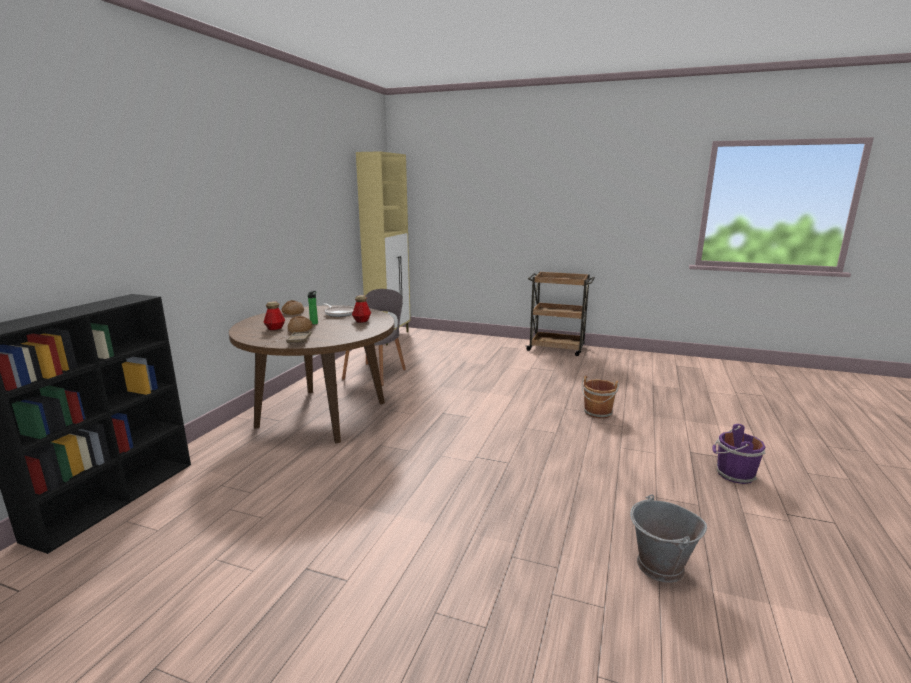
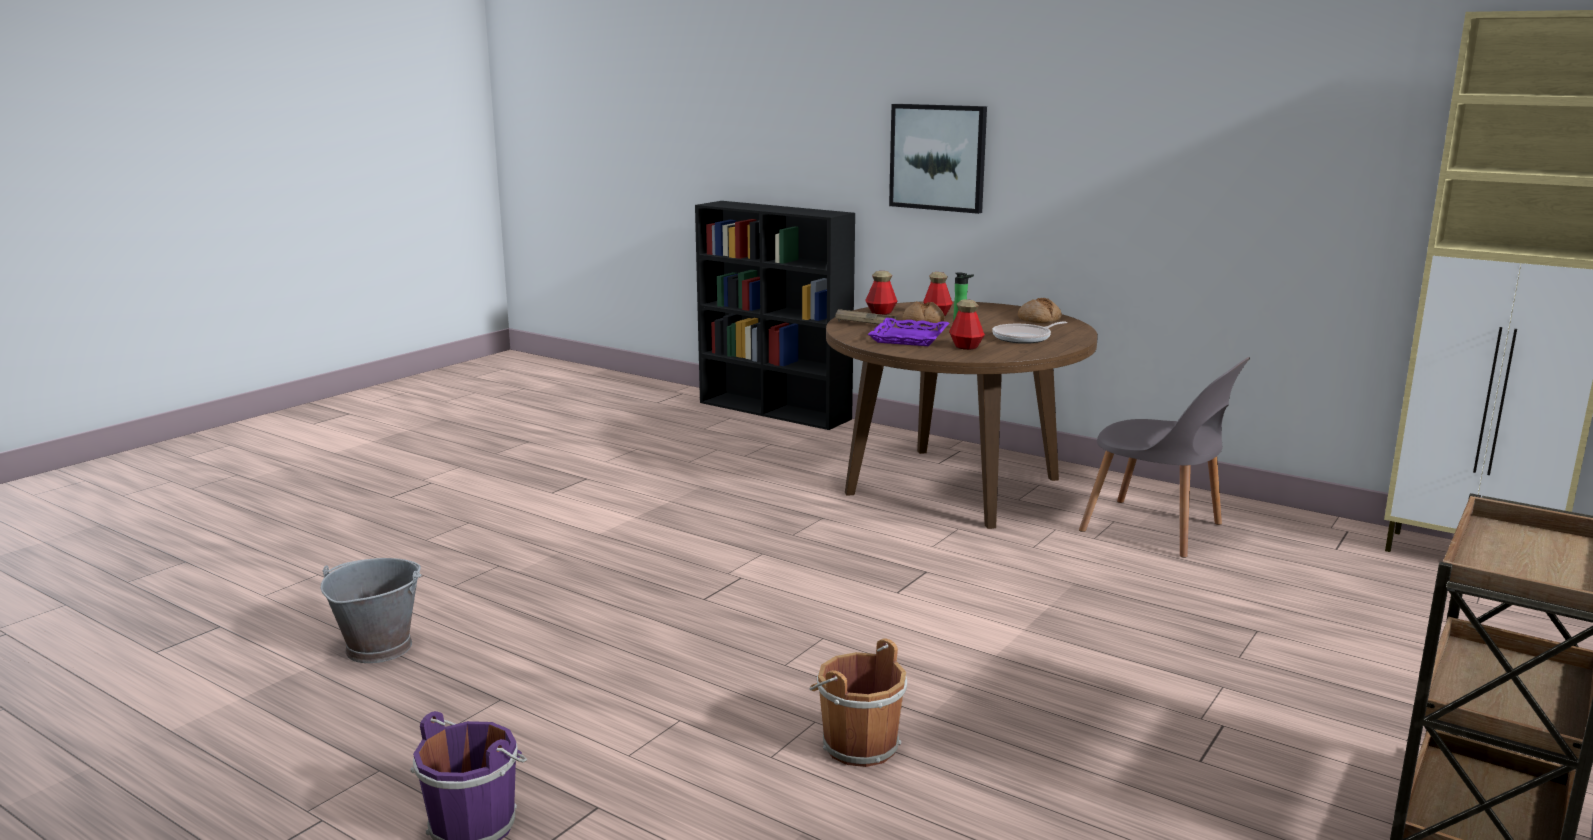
camera: 105 degrees right, 0 degrees up
none -> bottle [865,271,897,315]
none -> purple tray [868,318,949,346]
none -> picture [889,104,987,214]

